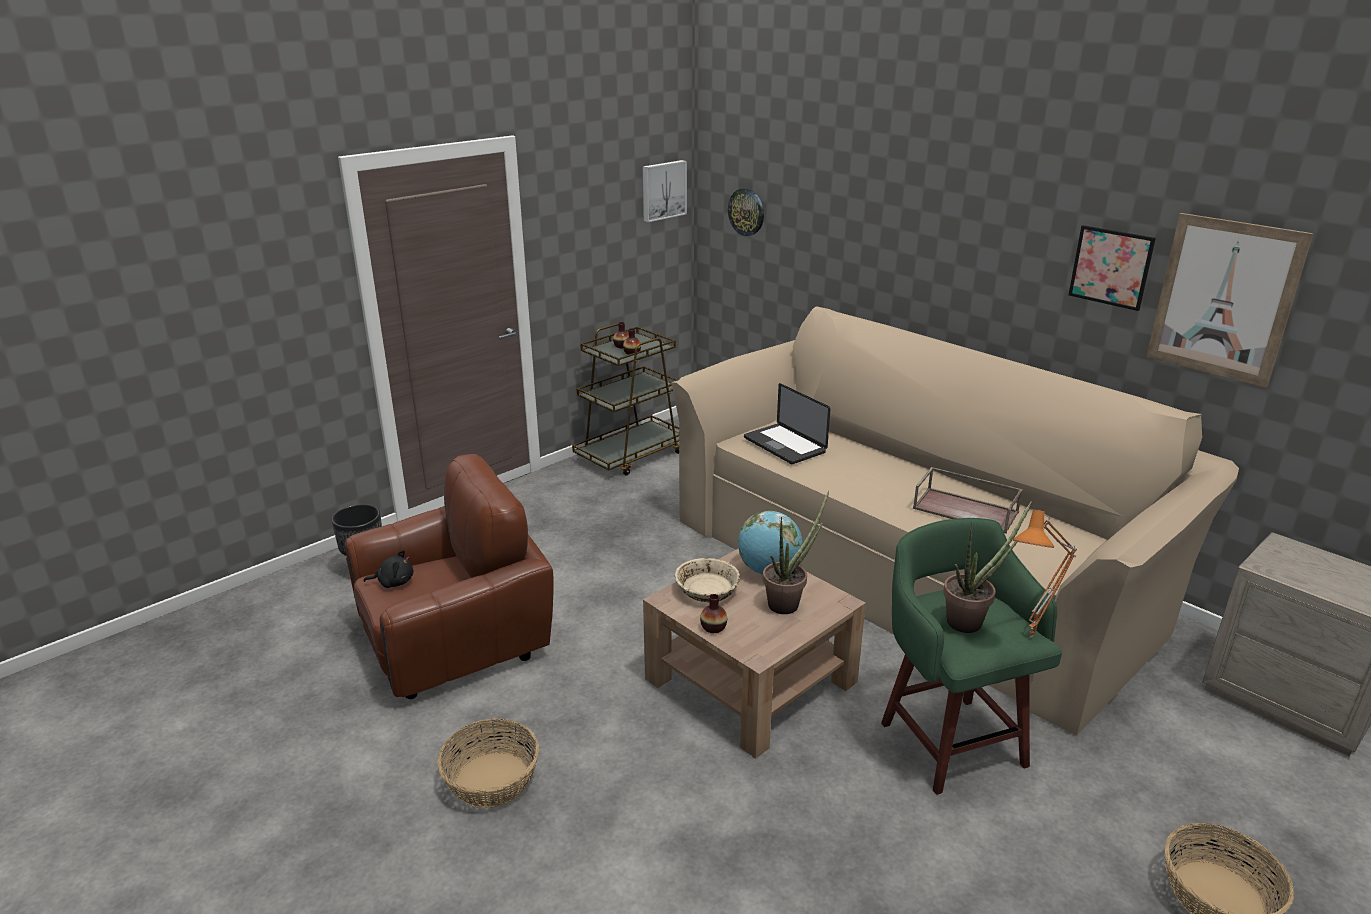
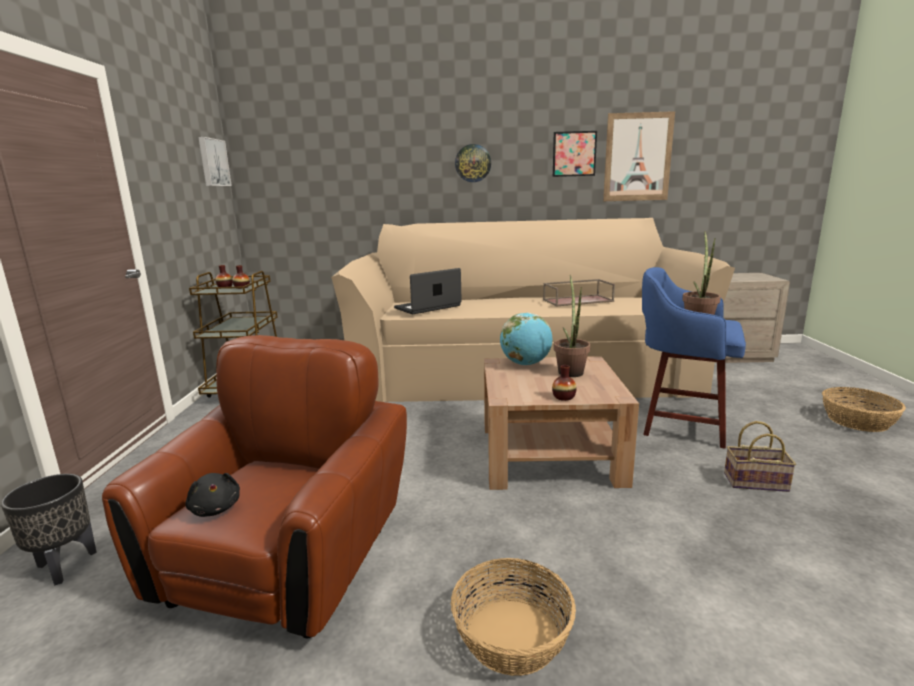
camera: 45 degrees left, 10 degrees down
black plush toy [363,550,414,588] -> black plush toy turned 105 degrees clockwise [186,473,240,517]
beige bowl [675,558,740,602] -> none
wall clock [728,188,764,236] -> wall clock moved to [455,144,491,182]
laptop [744,383,830,464] -> laptop turned 135 degrees clockwise [394,268,462,314]
green stool [881,518,1062,795] -> blue stool [642,267,746,449]
orange table lamp [1013,509,1077,638] -> none
none -> basket [724,421,796,492]

